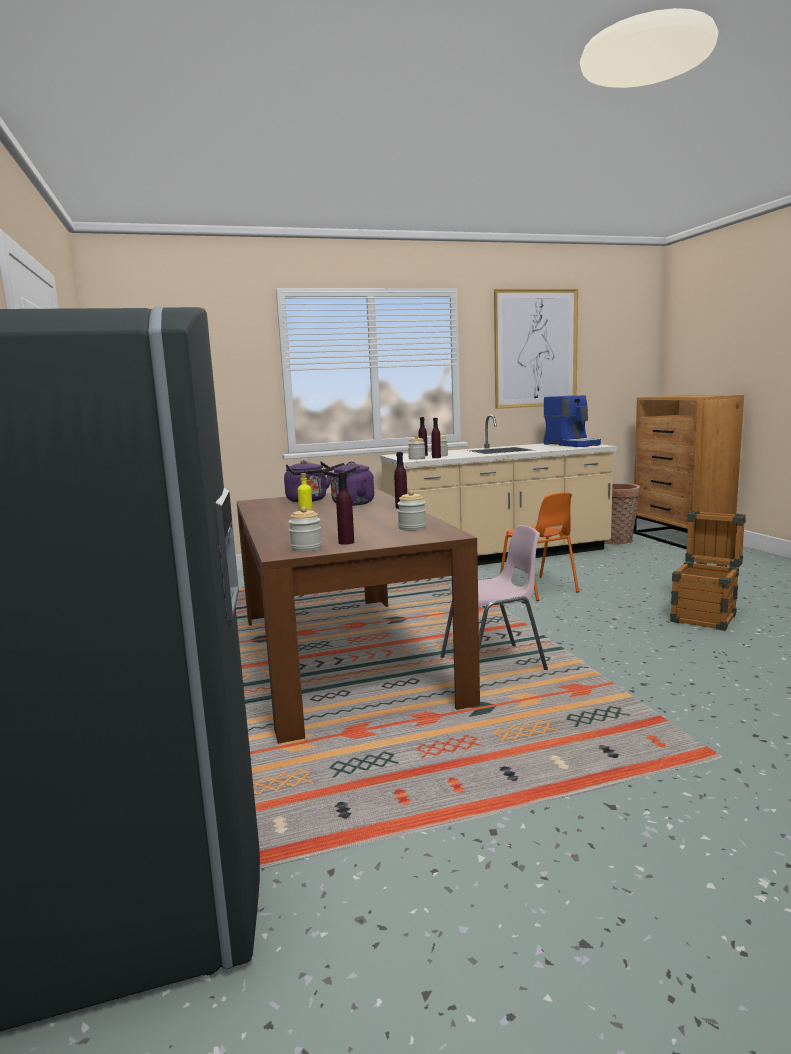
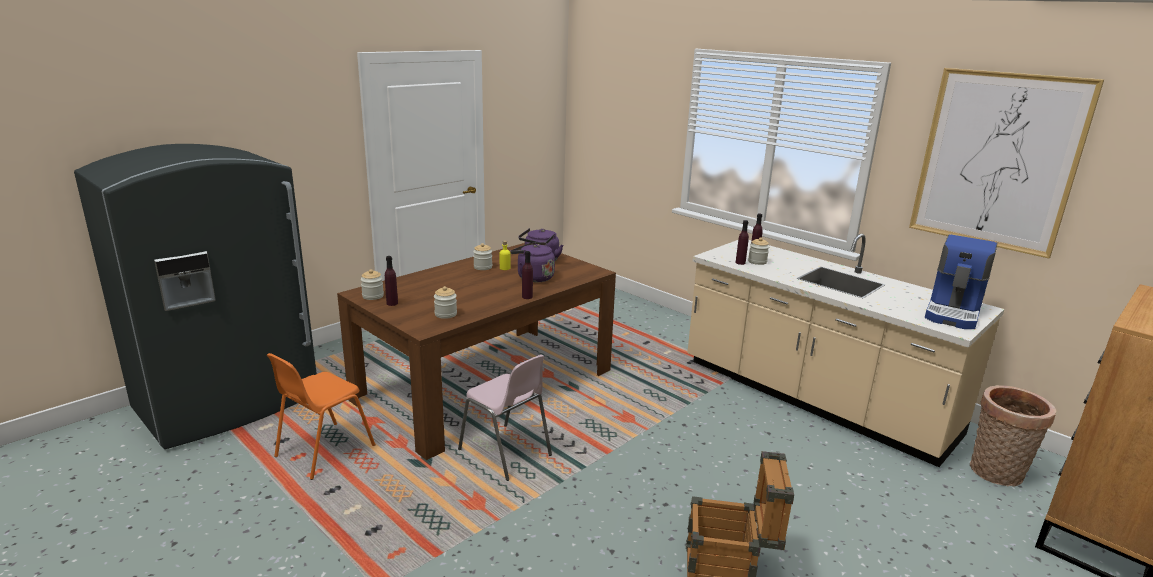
camera: 60 degrees right, 10 degrees up
jar [408,435,425,460] -> jar moved to [473,243,492,270]
orange chair [500,492,579,601] -> orange chair moved to [267,353,375,480]

